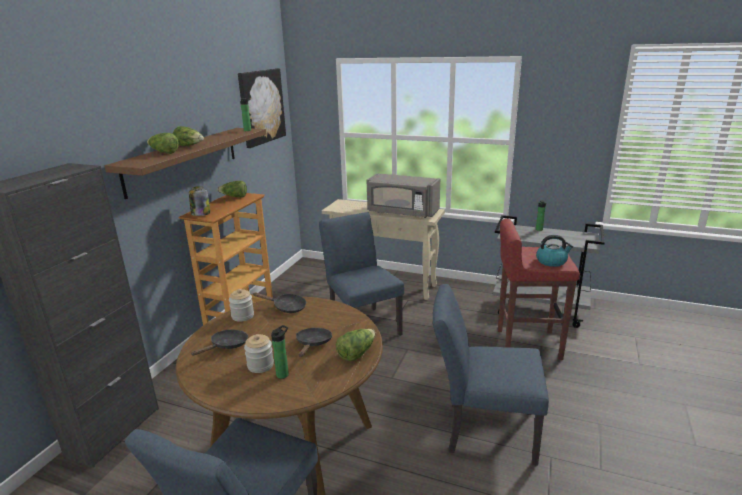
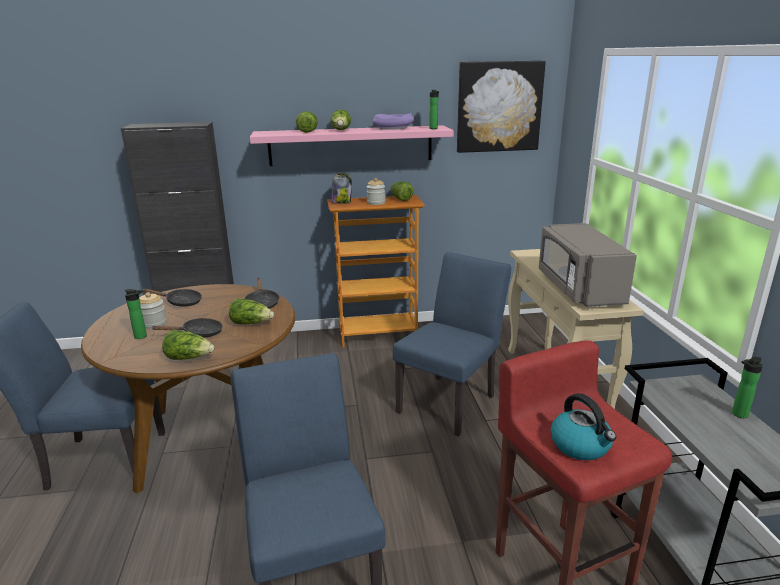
camera: 60 degrees right, 0 degrees up
brown shelf [105,128,266,199] -> pink shelf [250,125,454,166]
jar [229,289,254,322] -> jar moved to [367,178,385,205]
none -> lettuce [229,298,274,325]
none -> purple bowl [372,113,414,130]

